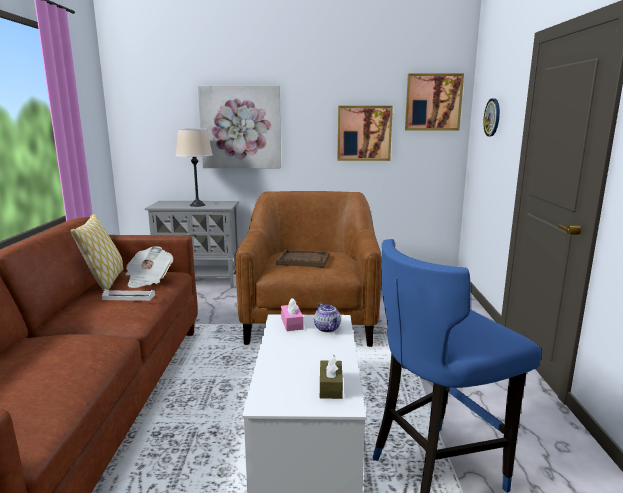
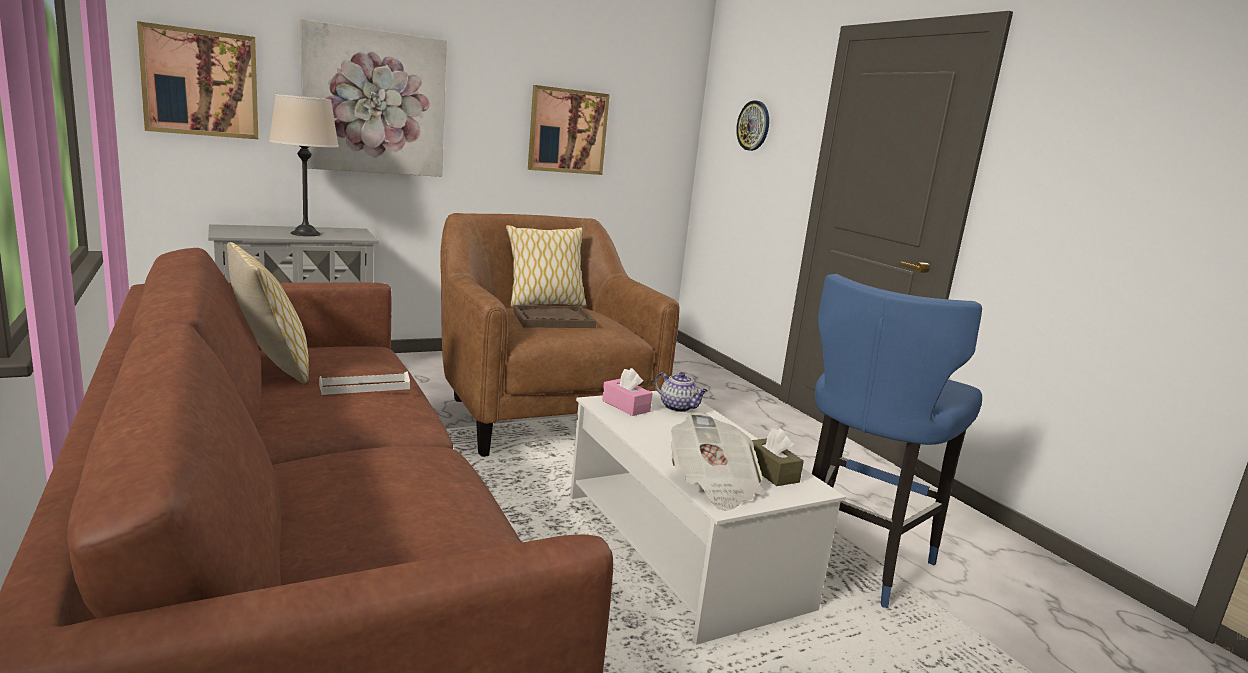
camera: 30 degrees left, 0 degrees up
newspaper [125,246,173,288] -> newspaper moved to [671,412,764,511]
picture [405,73,464,130] -> picture moved to [137,21,258,139]
none -> pillow [506,225,587,308]

